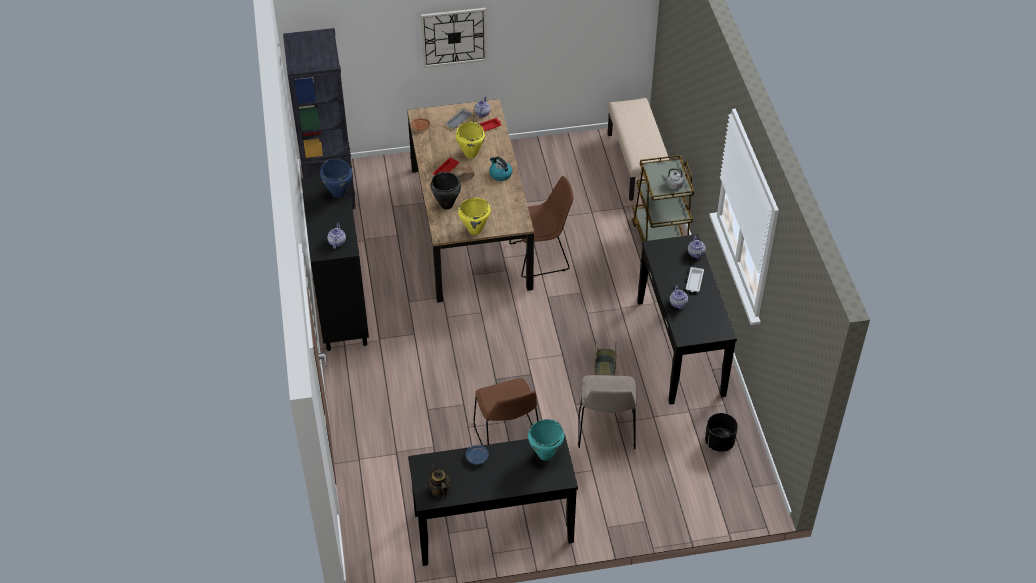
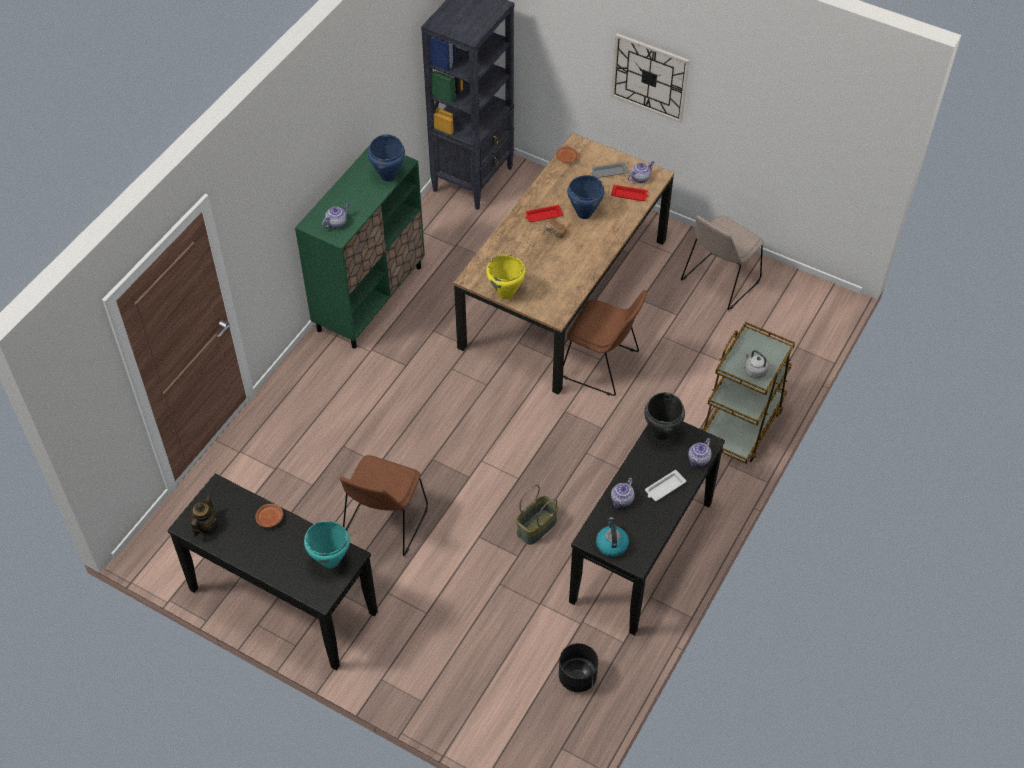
camera: 40 degrees right, 5 degrees up
black cabinet [301,176,369,351] -> green cabinet [295,145,425,349]
black cooking pot [430,172,461,209] -> black cooking pot moved to [644,392,685,440]
yellow cooking pot [456,122,485,158] -> blue cooking pot [567,175,604,219]
blue plate [466,445,489,465] -> brown plate [255,504,283,527]
kettle [489,156,512,181] -> kettle moved to [596,517,629,557]
beige chair [578,375,637,450] -> beige chair moved to [681,215,764,310]
beige bench [608,98,669,201] -> none

